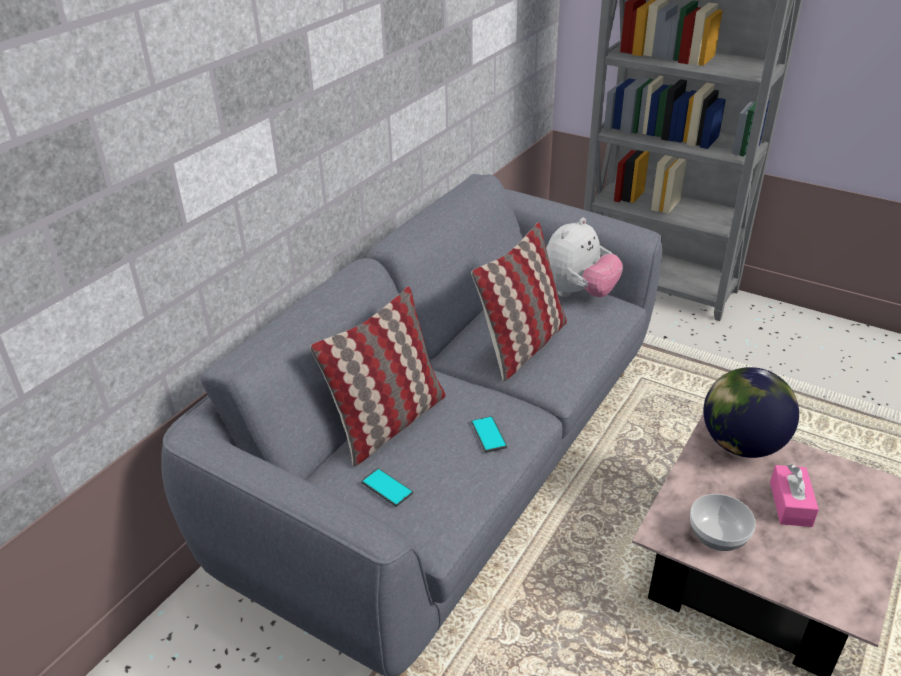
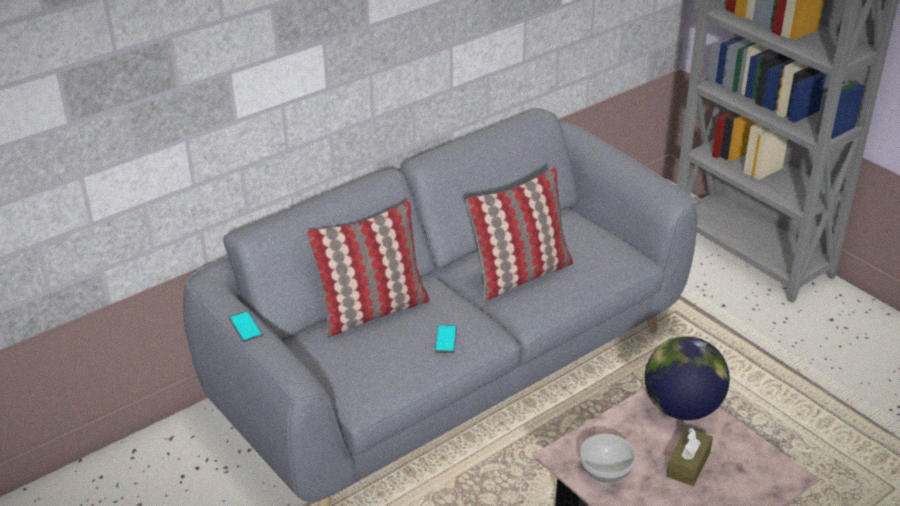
camera: 20 degrees right, 0 degrees up
phone [361,468,413,507] -> phone moved to [229,311,263,342]
plush toy [546,218,623,298] -> none
pink tissue box [770,464,819,527] -> brown tissue box [667,428,713,486]

